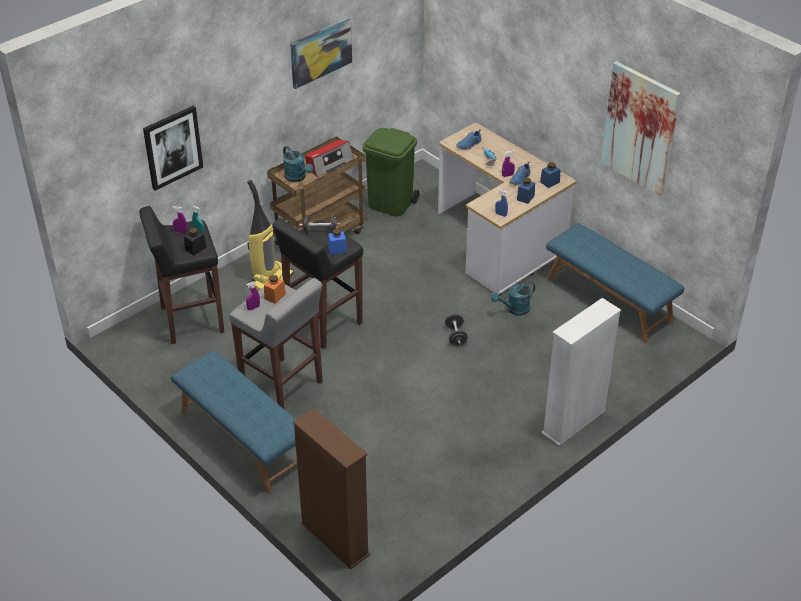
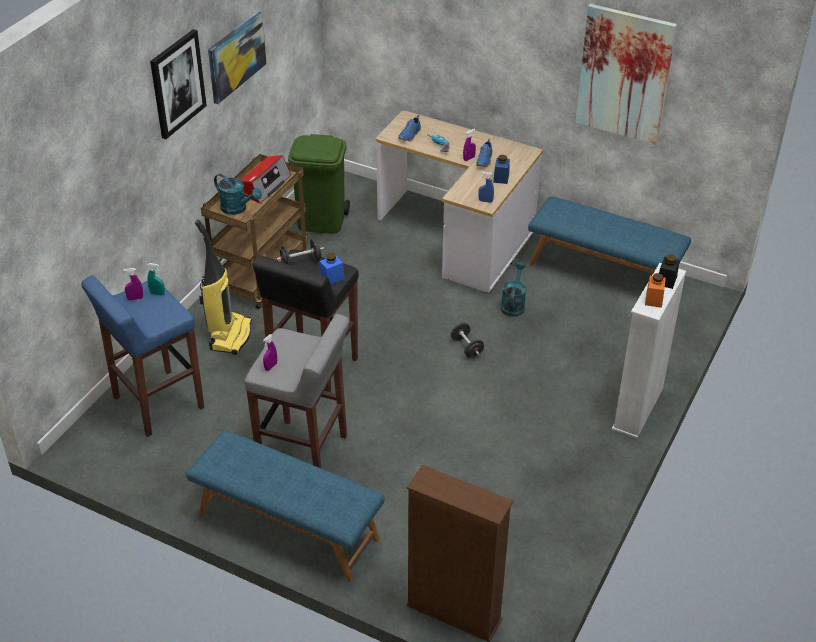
camera: 20 degrees left, 0 degrees up
black stool [139,206,224,344] -> blue stool [81,275,204,437]
picture [143,106,203,191] -> picture moved to [150,29,207,139]
black jar [184,228,206,255] -> black jar moved to [659,255,680,289]
orange jar [264,275,286,304] -> orange jar moved to [645,273,666,308]
turquoise watering can [491,281,535,316] -> turquoise watering can turned 150 degrees clockwise [501,262,527,317]
blue jar [540,162,561,188] -> none

